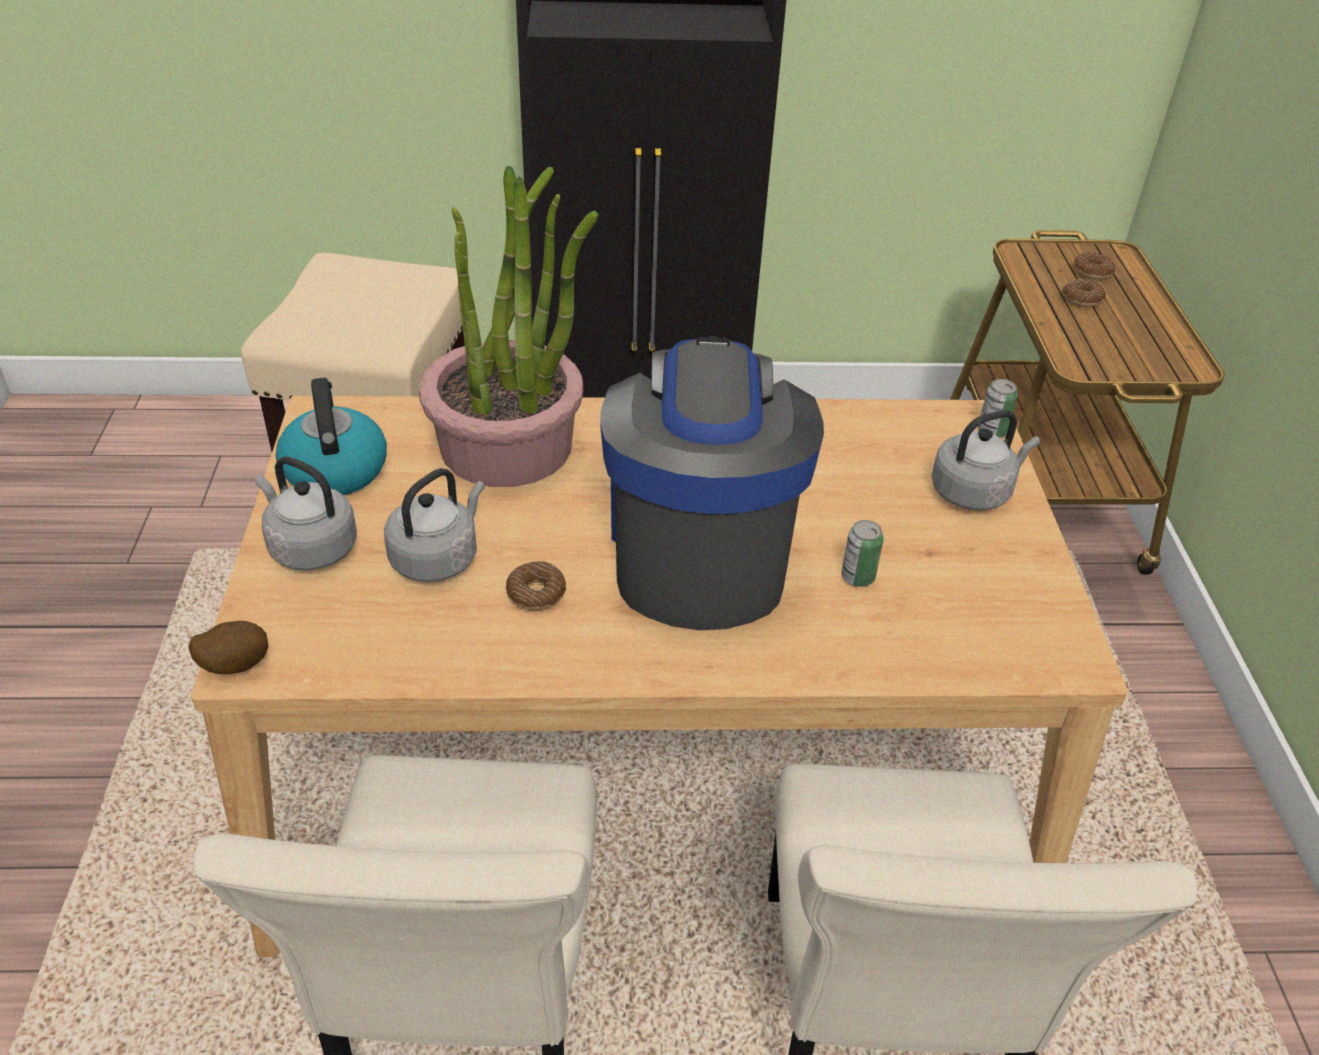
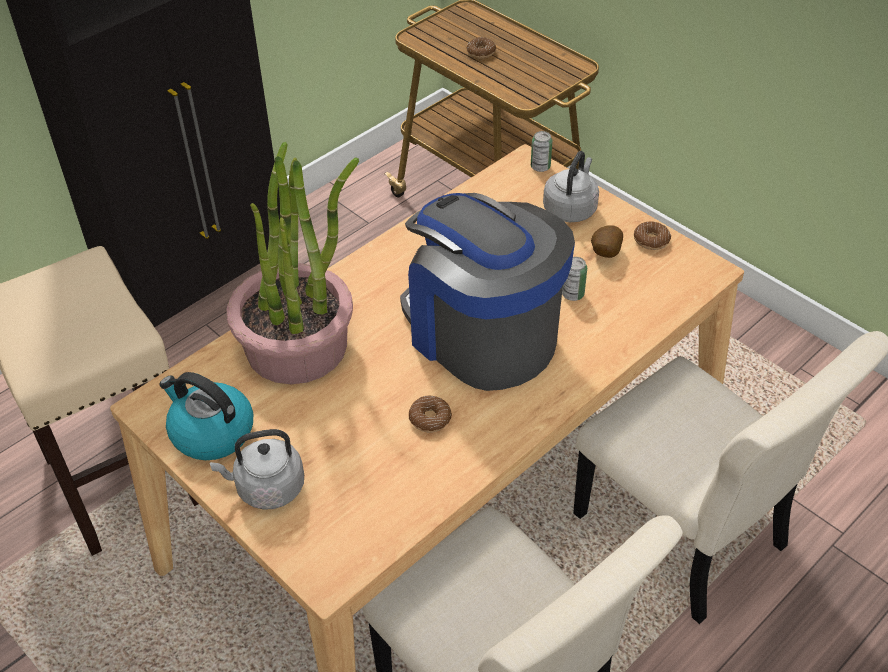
camera: 40 degrees left, 5 degrees up
potato [188,621,268,674] -> potato moved to [591,225,623,258]
grey kettle [384,468,485,582] -> none
donut [1074,252,1115,280] -> donut moved to [634,221,671,250]

